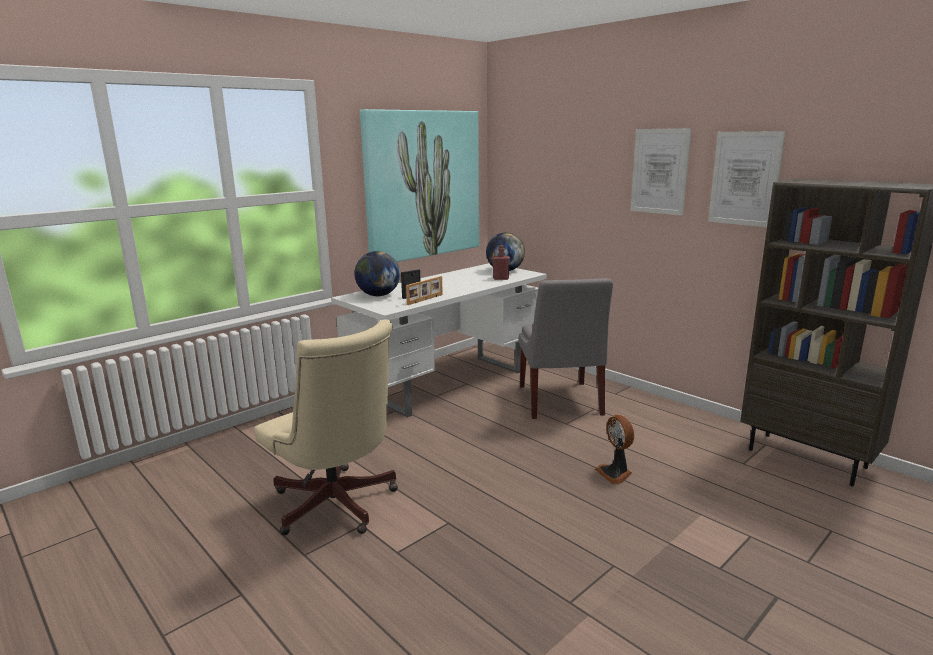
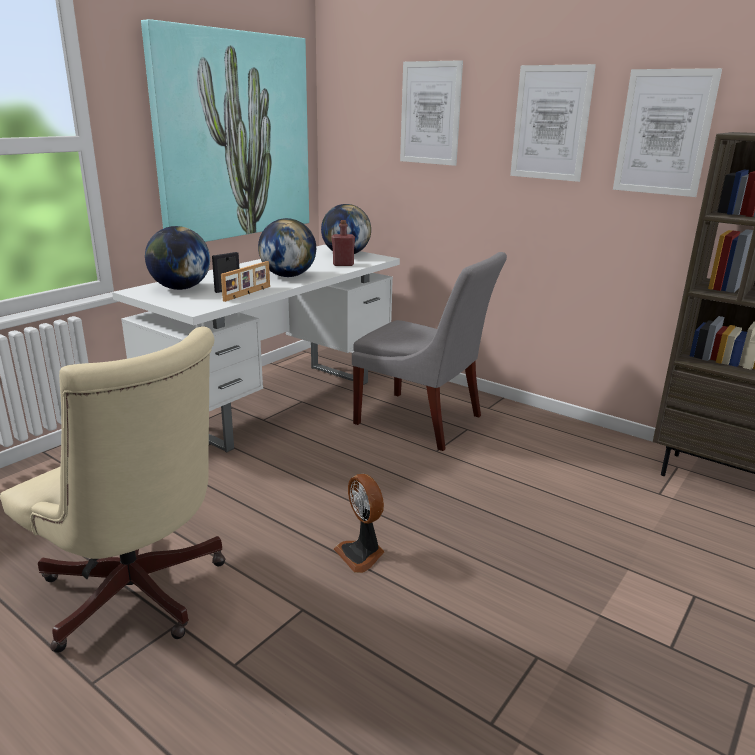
camera: 10 degrees left, 5 degrees up
grey chair [519,278,613,419] -> grey chair turned 45 degrees counterclockwise [352,252,507,451]
fan [595,415,634,484] -> fan moved to [334,474,385,573]
none -> globe [258,218,316,277]
none -> picture [400,60,463,166]

